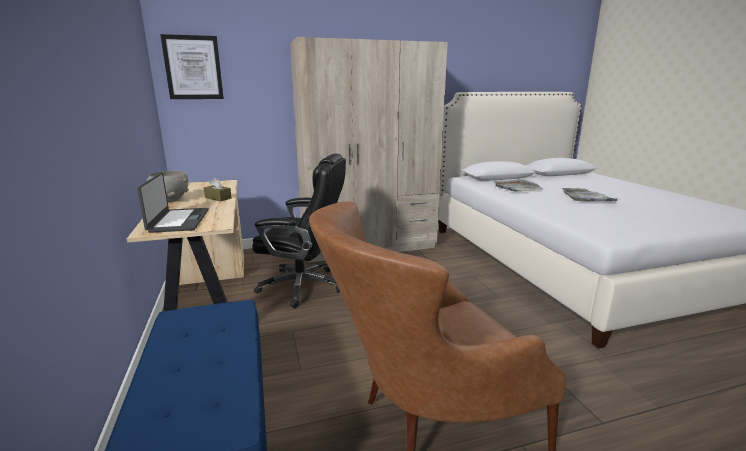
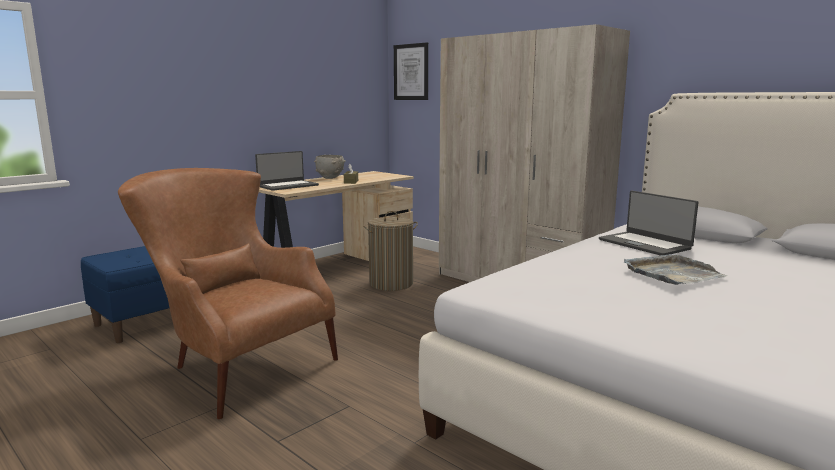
camera: 60 degrees right, 5 degrees down
black office chair [252,154,346,308] -> laundry basket [363,211,418,291]
grey tray [493,179,544,192] -> laptop [599,191,698,256]

